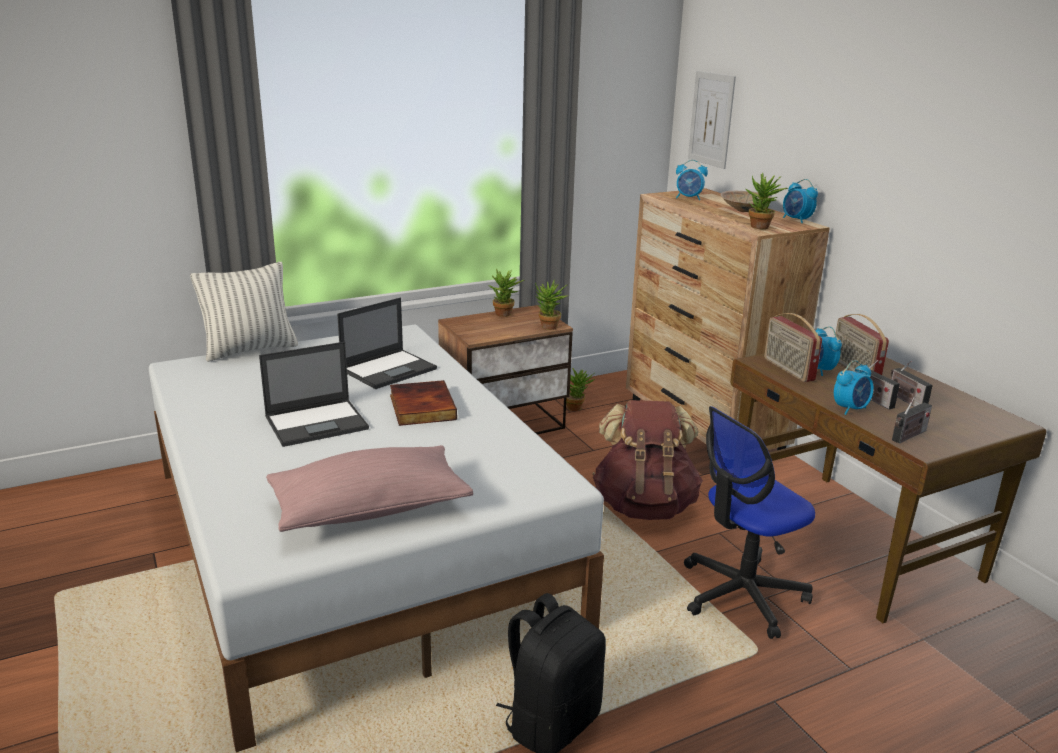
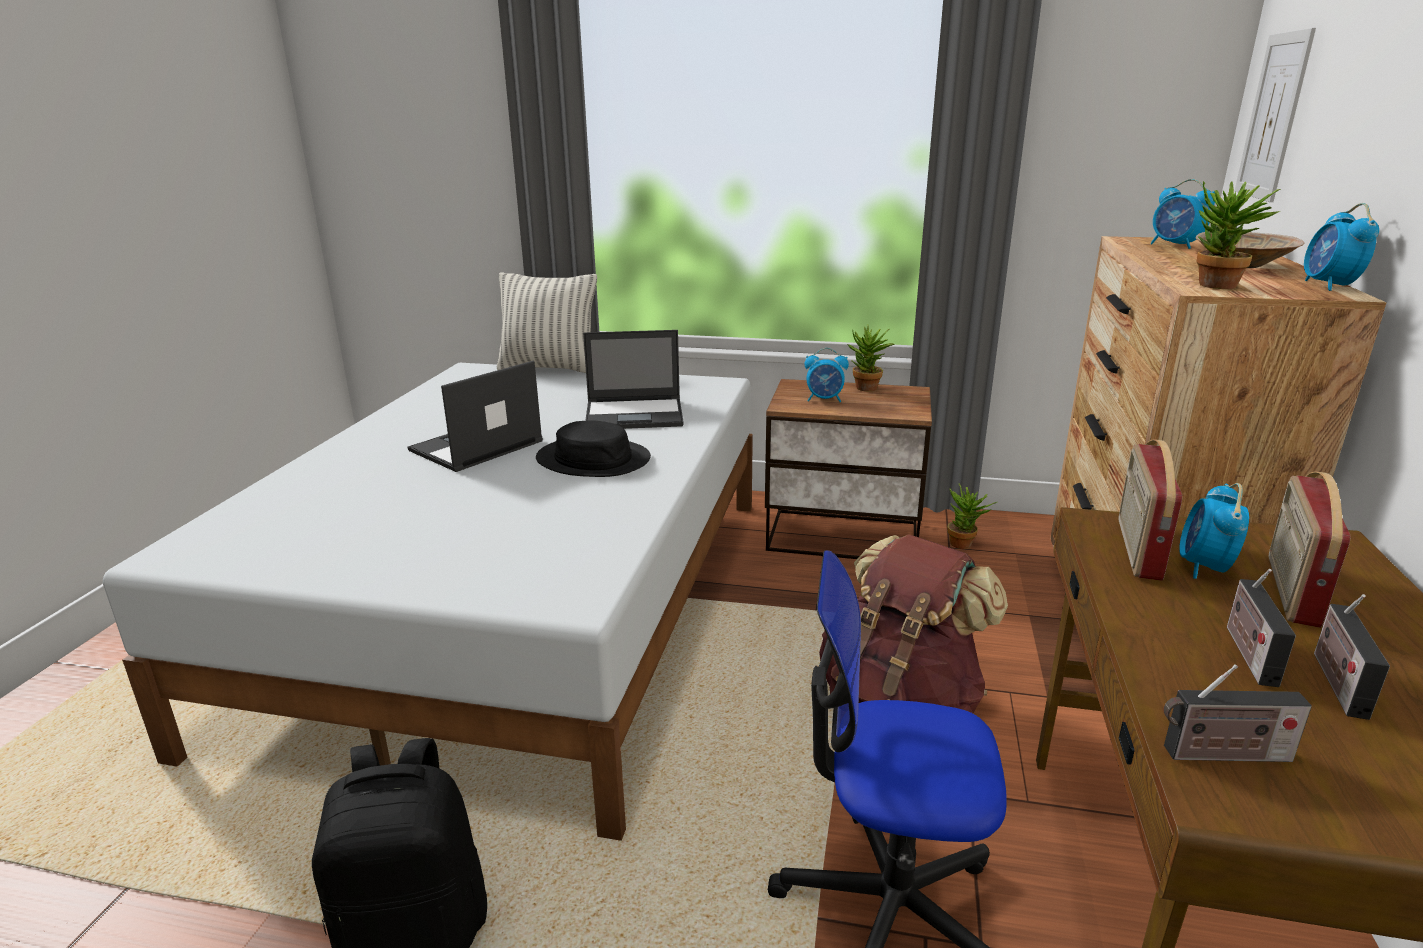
camera: 40 degrees right, 0 degrees up
laptop [259,342,369,447] -> laptop turned 120 degrees clockwise [407,361,543,472]
pink pillow [266,445,473,532] -> none
book [390,380,457,426] -> black hat [536,420,651,477]
potted plant [535,280,567,330] -> none
alarm clock [834,360,874,415] -> alarm clock moved to [804,348,849,402]

